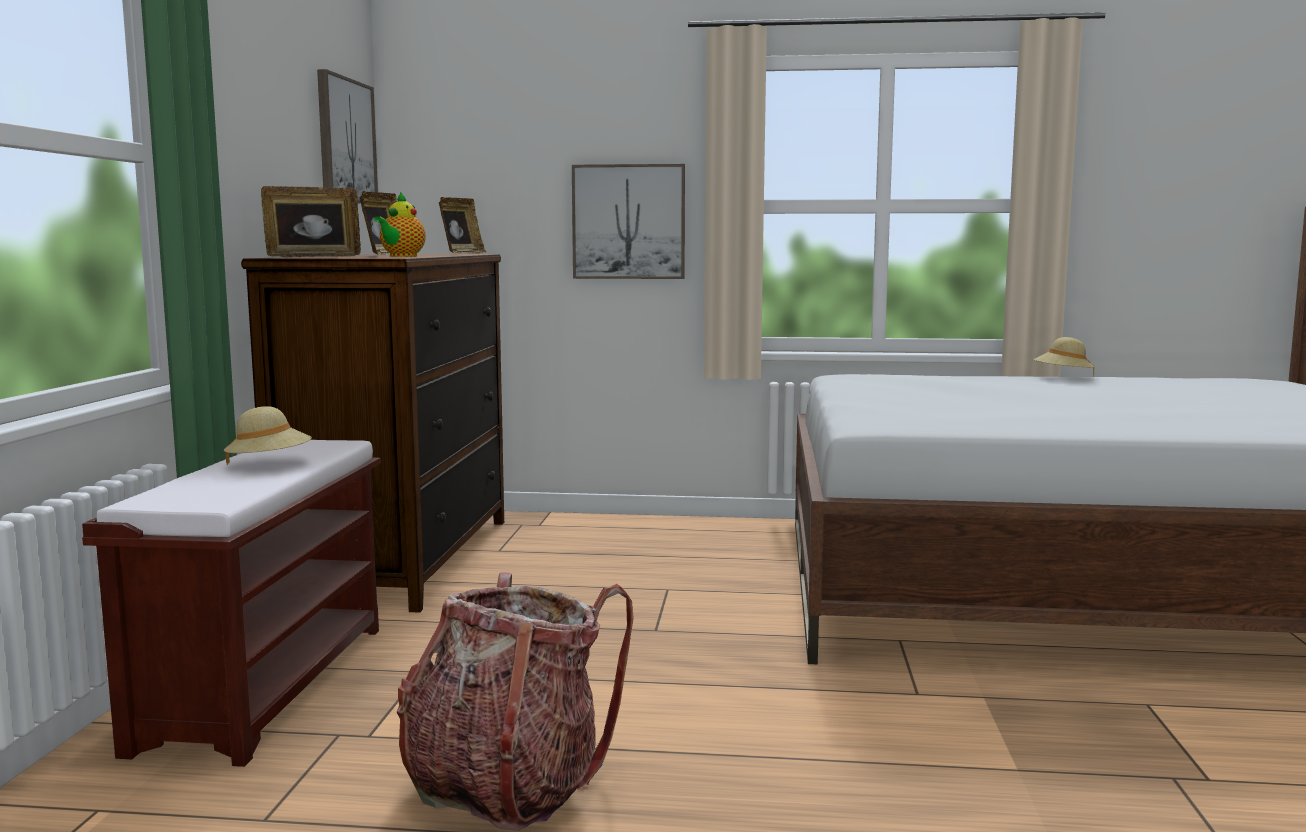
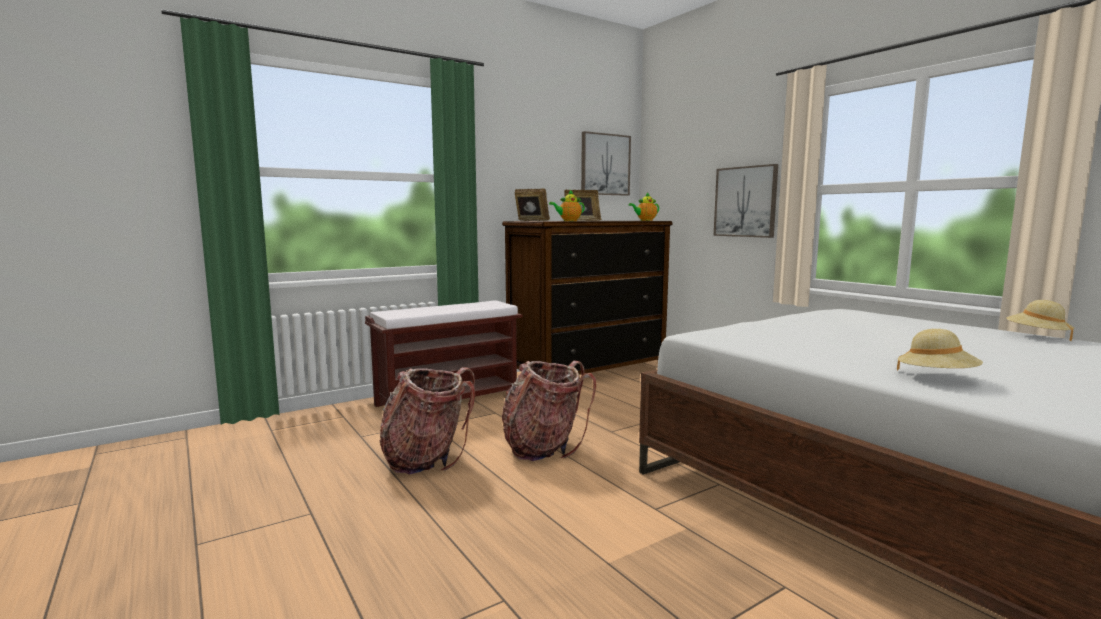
camera: 50 degrees right, 0 degrees up
beige hat [224,406,312,465] -> beige hat moved to [897,329,983,371]
picture frame [439,197,486,254] -> teapot [629,192,659,221]
none -> backpack [502,361,596,461]

